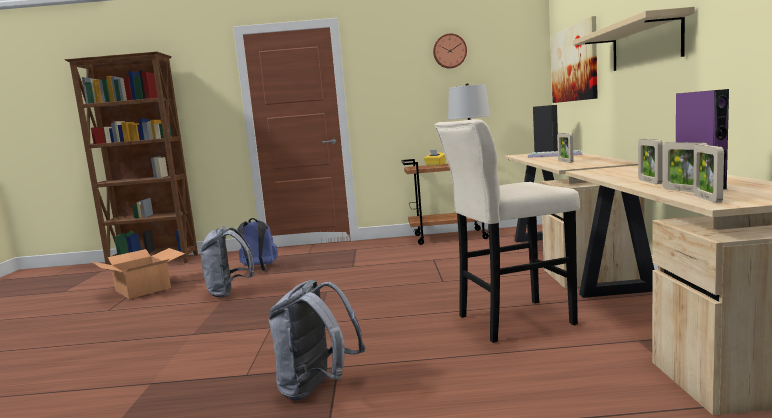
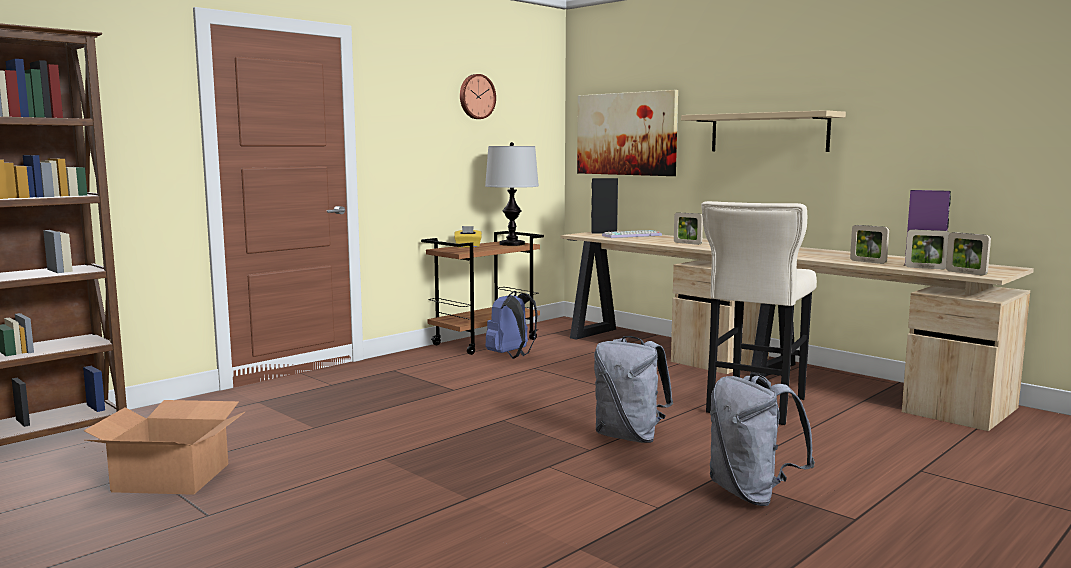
camera: 45 degrees left, 0 degrees up
grey backpack [199,226,254,298] -> grey backpack moved to [594,336,673,443]
blue backpack [237,218,278,271] -> blue backpack moved to [485,291,538,359]

